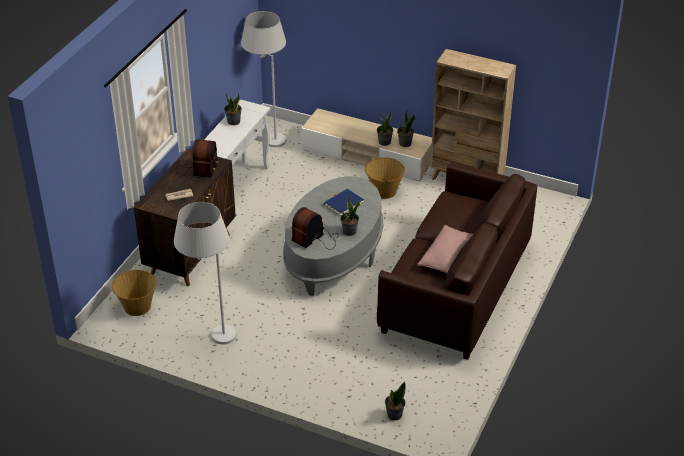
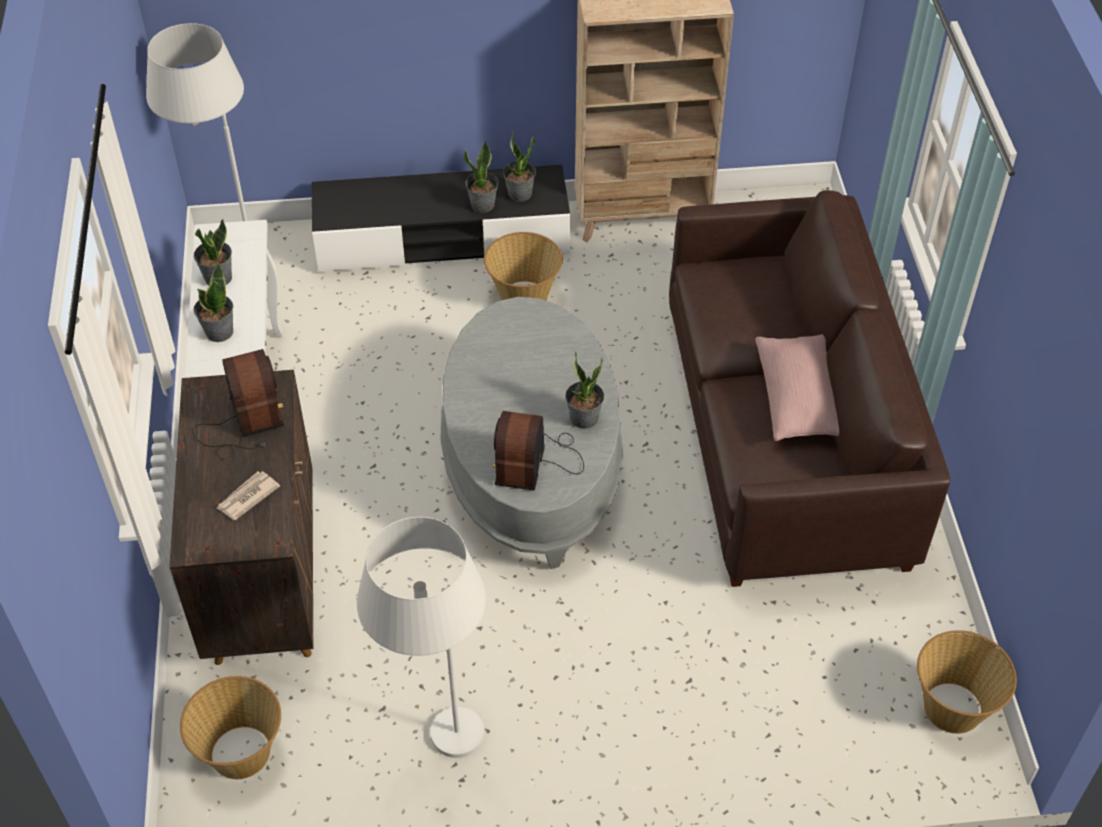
camera: 30 degrees left, 10 degrees up
beige tv stand [301,108,432,181] -> black tv stand [312,165,570,272]
blue book [324,188,364,216] -> none
potted plant [385,382,406,421] -> potted plant moved to [194,263,233,342]
none -> basket [917,630,1017,734]

